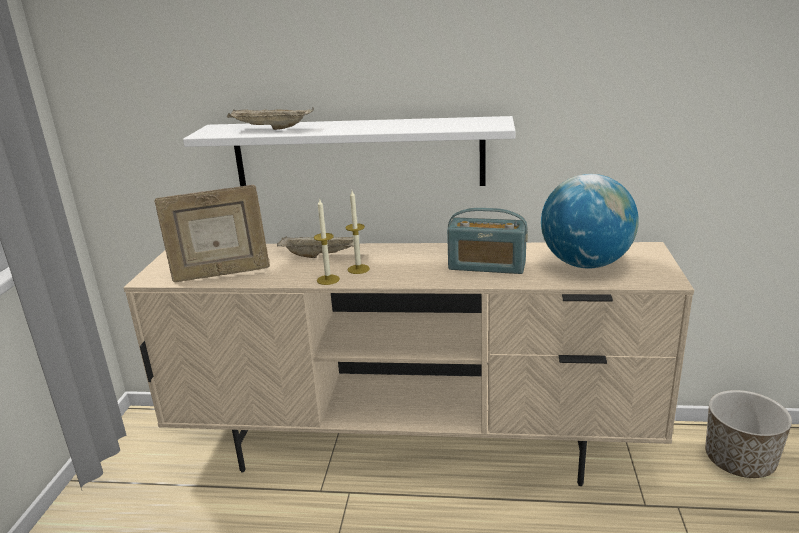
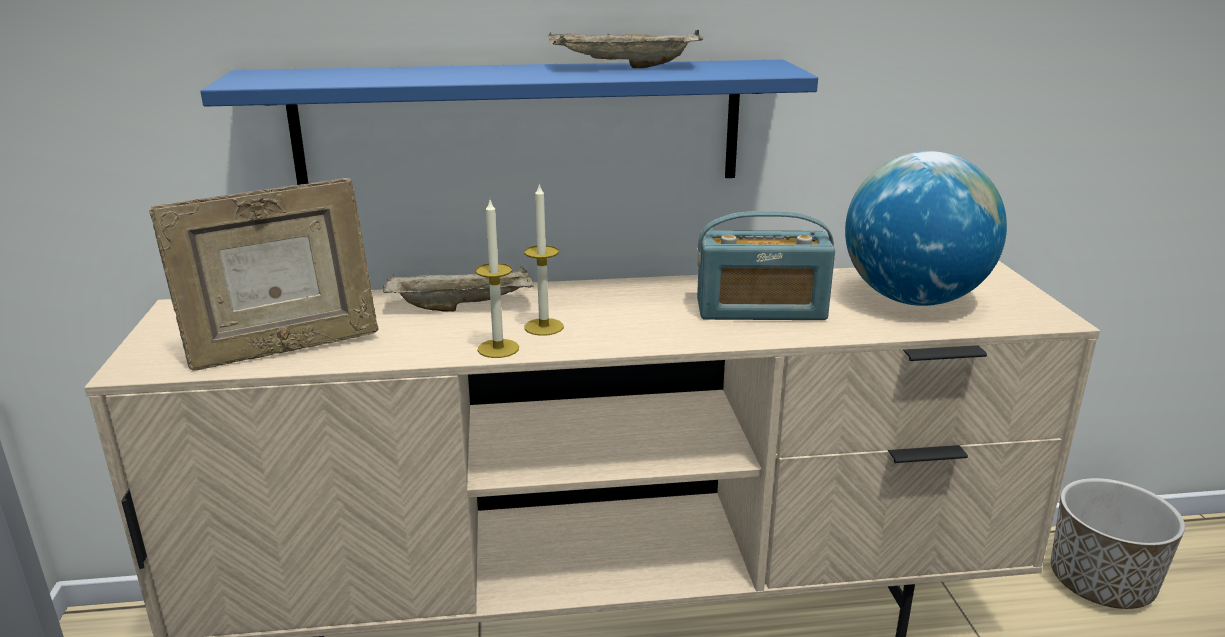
camera: 15 degrees left, 0 degrees up
white shelf [183,116,515,186] -> blue shelf [201,60,818,185]
beige tray [227,108,314,130] -> beige tray moved to [548,30,703,68]

